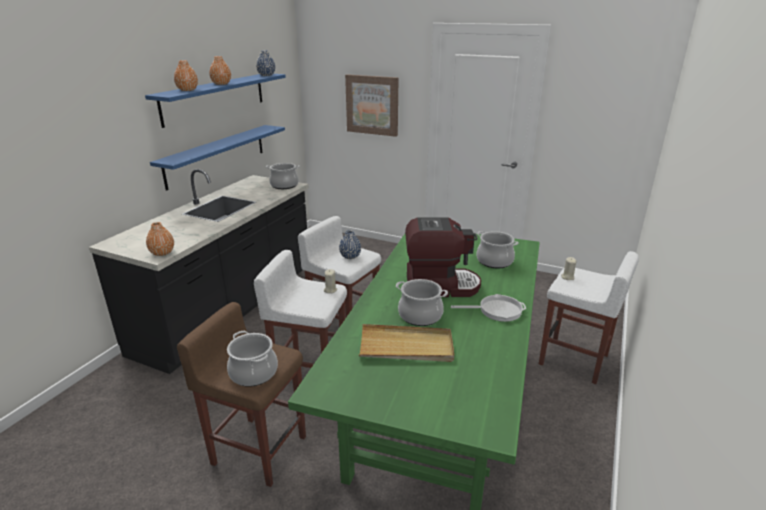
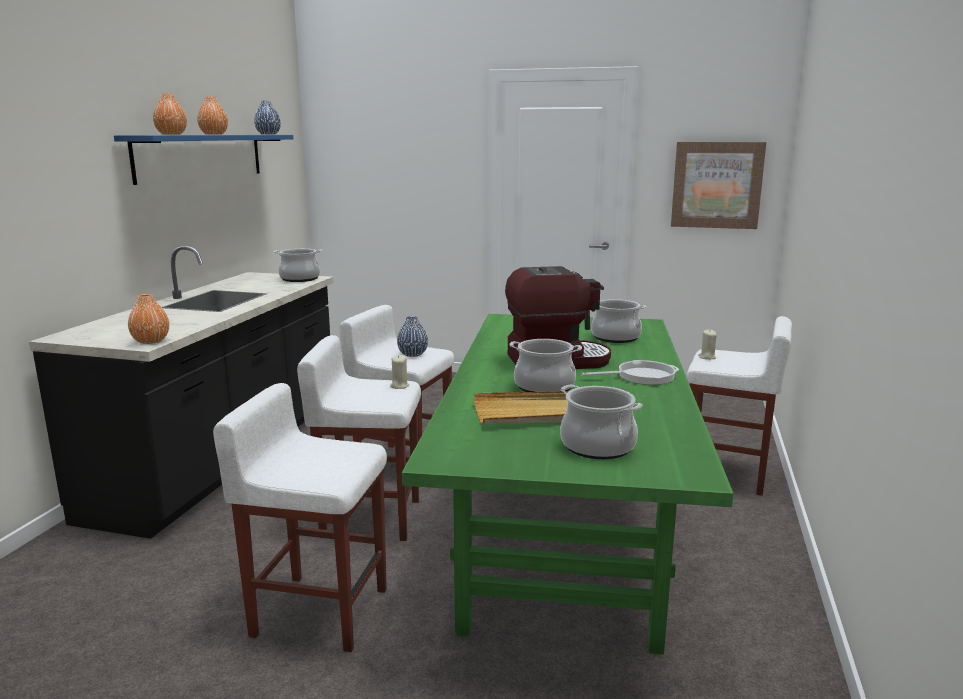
camera: 10 degrees left, 10 degrees down
blue shelf [150,125,285,191] -> none
brown stool [177,302,306,487] -> white stool [213,383,387,652]
cooking pot [227,331,278,387] -> cooking pot moved to [560,384,642,459]
picture [345,74,398,137] -> picture moved to [671,142,766,229]

